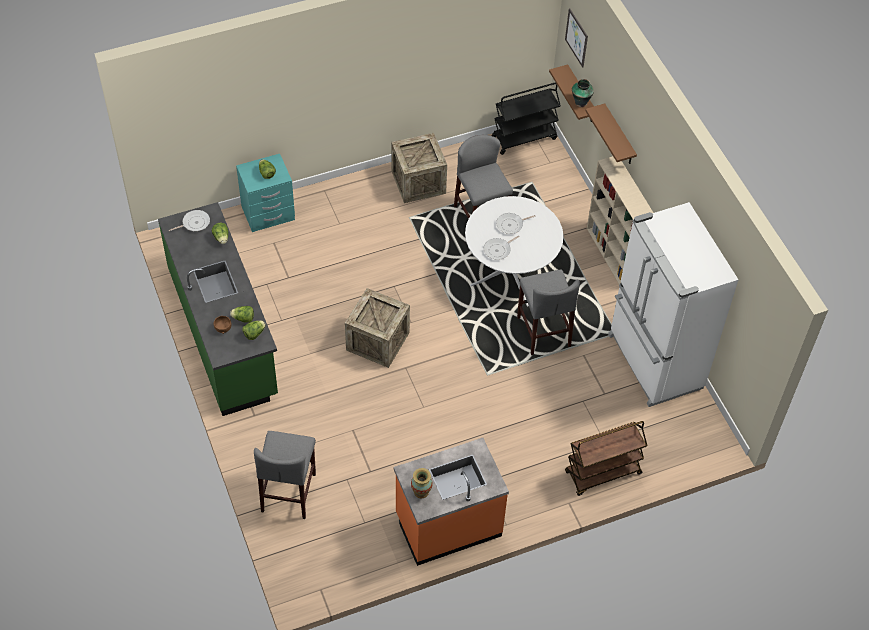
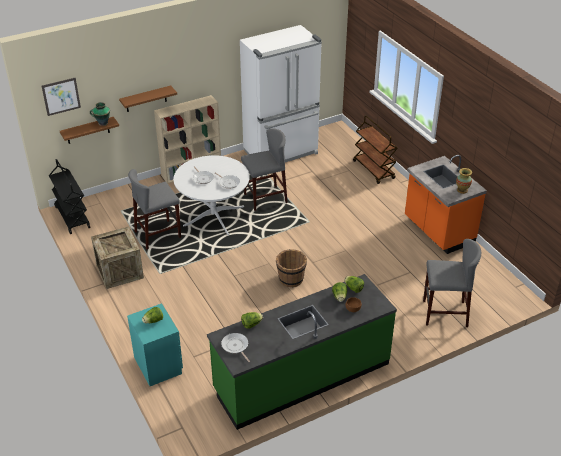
camera: 95 degrees left, 15 degrees down
crate [345,288,410,368] -> brown bucket [276,249,307,287]

